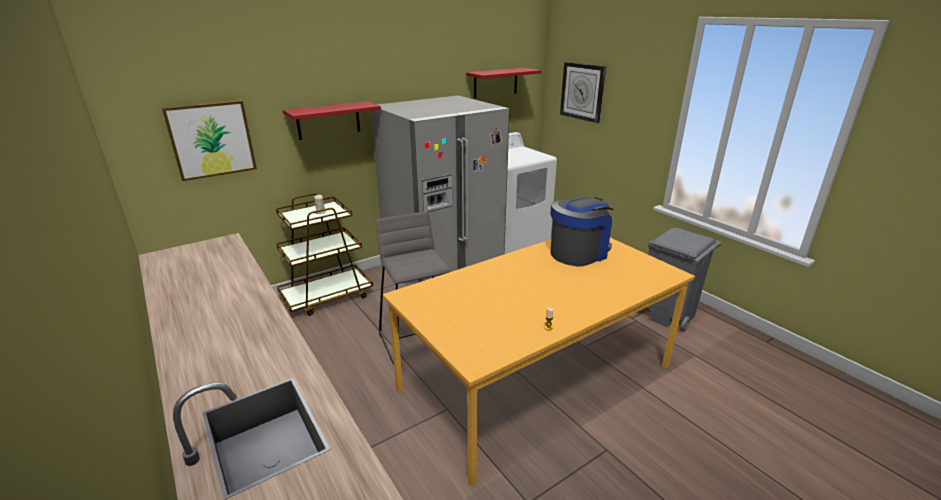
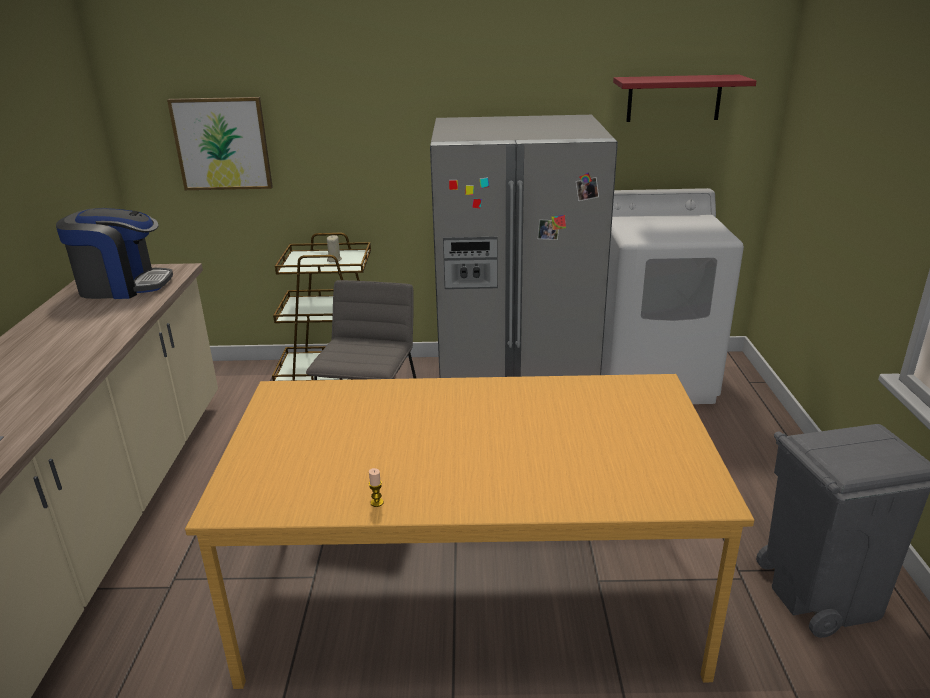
camera: 35 degrees right, 0 degrees up
red shelf [283,101,381,140] -> none
coffee machine [550,197,614,267] -> coffee machine moved to [56,208,173,299]
wall clock [560,62,606,123] -> none

